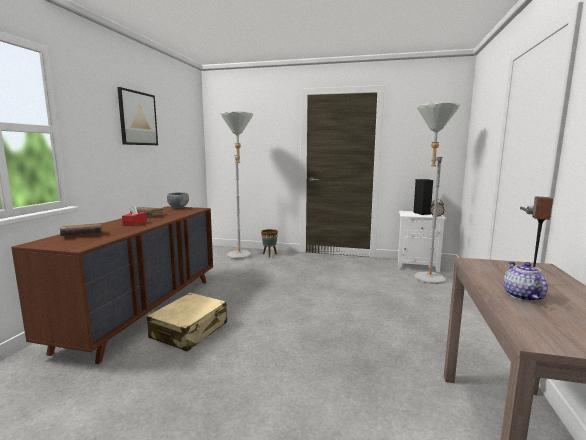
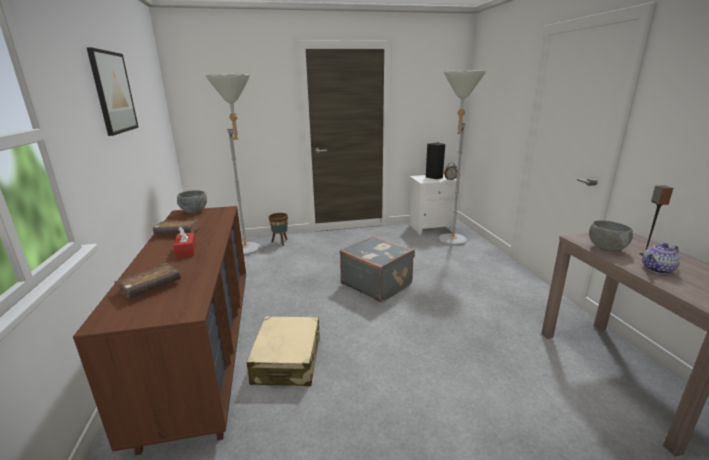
camera: 25 degrees left, 10 degrees up
teapot [503,261,548,301] -> teapot turned 90 degrees counterclockwise [642,243,680,274]
none -> grey suitcase [340,236,415,302]
none -> grey bowl [589,220,633,252]

